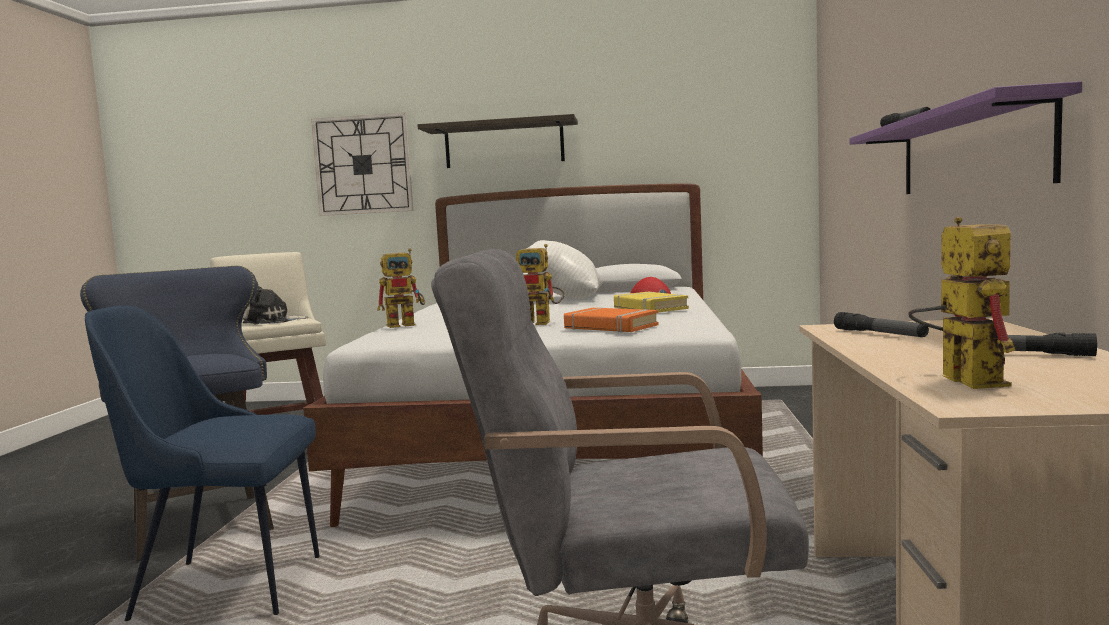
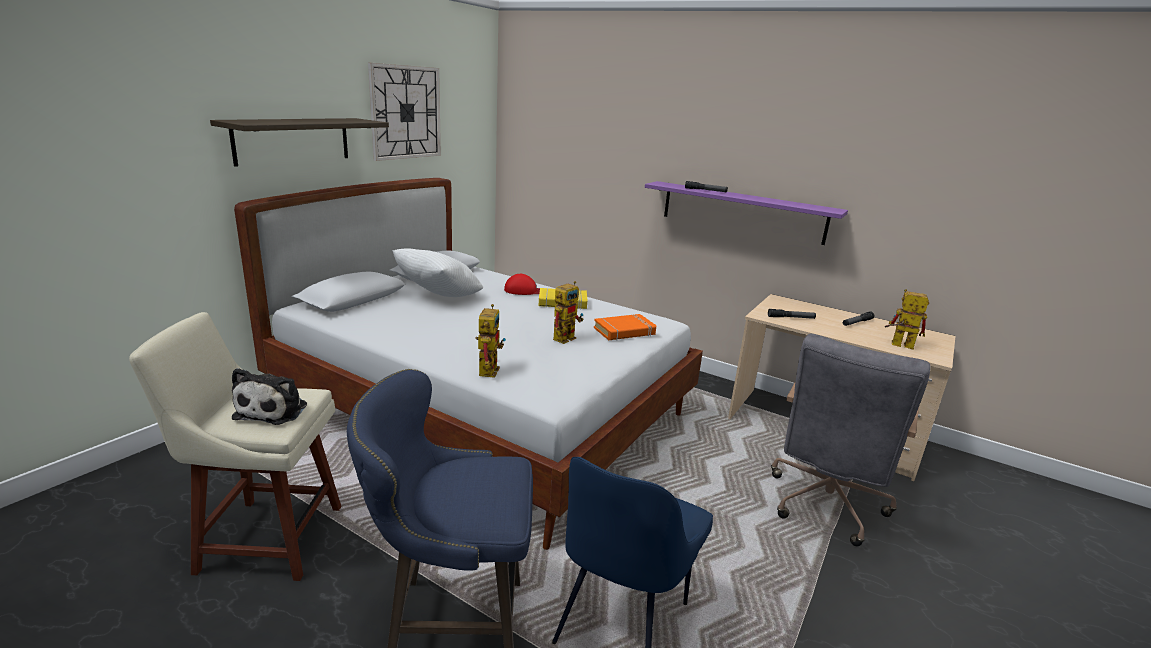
camera: 65 degrees left, 15 degrees up
wall clock [311,112,413,216] -> wall clock moved to [368,62,441,161]

